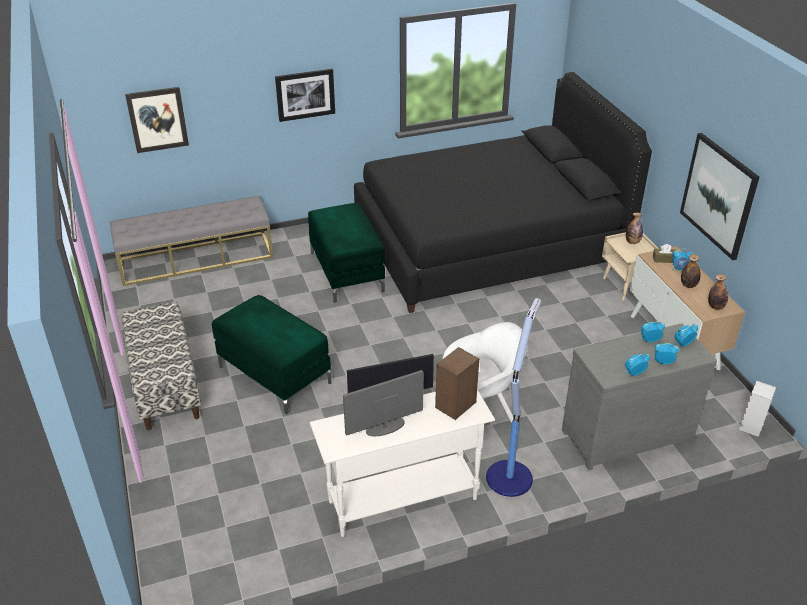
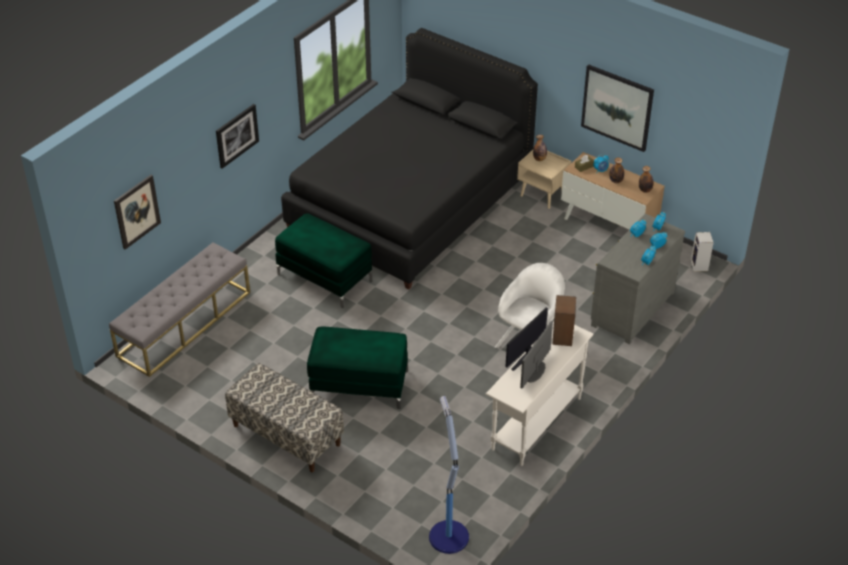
camera: 35 degrees left, 5 degrees up
floor lamp [486,298,541,497] -> floor lamp moved to [429,396,469,554]

